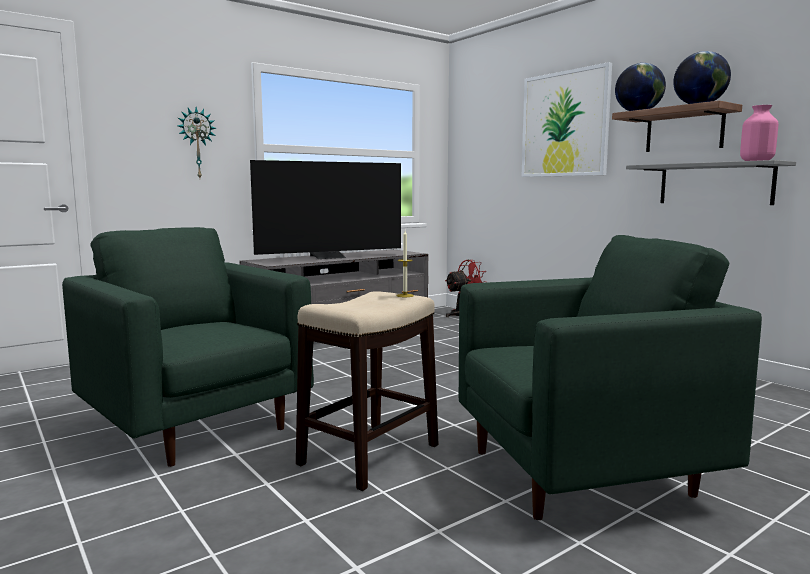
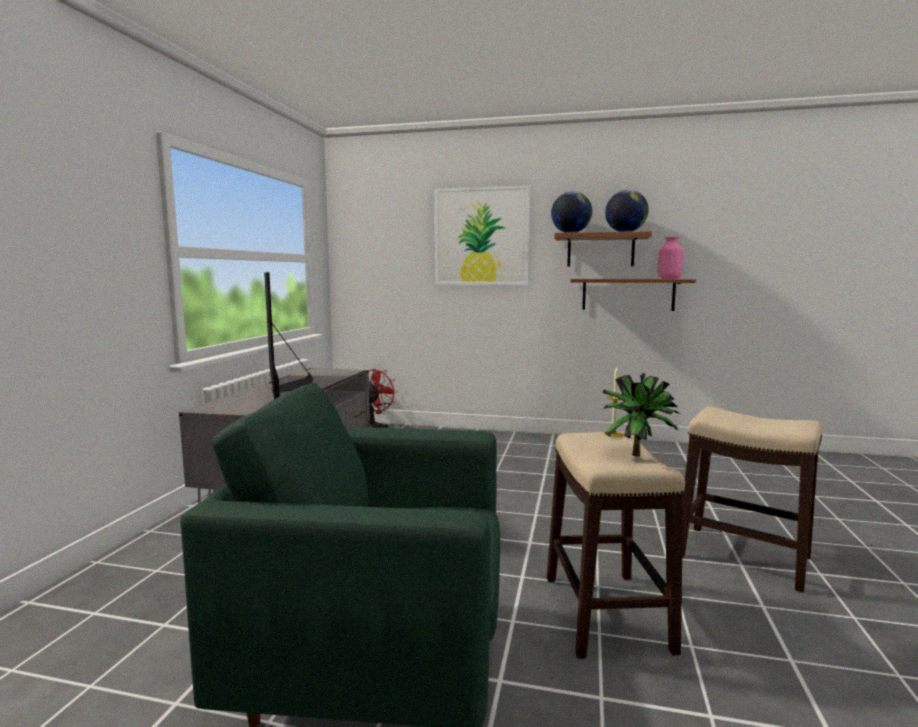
camera: 40 degrees left, 0 degrees up
wall clock [178,107,216,178] -> none
television [250,160,401,259] -> television turned 135 degrees clockwise [264,272,313,399]
green armchair [459,235,762,520] -> stool [682,406,823,593]
grey shelf [626,160,796,205] -> brown shelf [571,279,696,311]
none -> potted plant [603,372,680,457]

